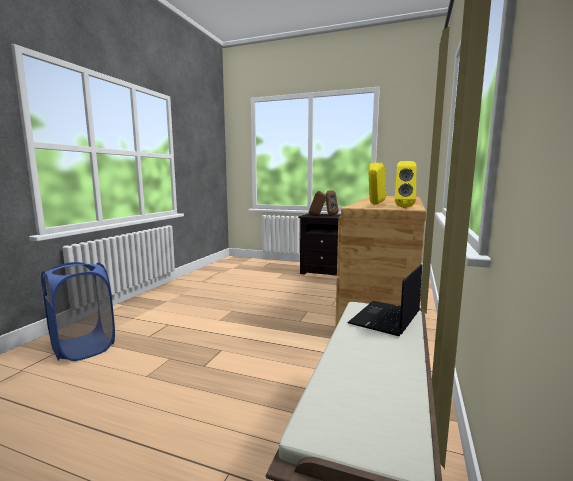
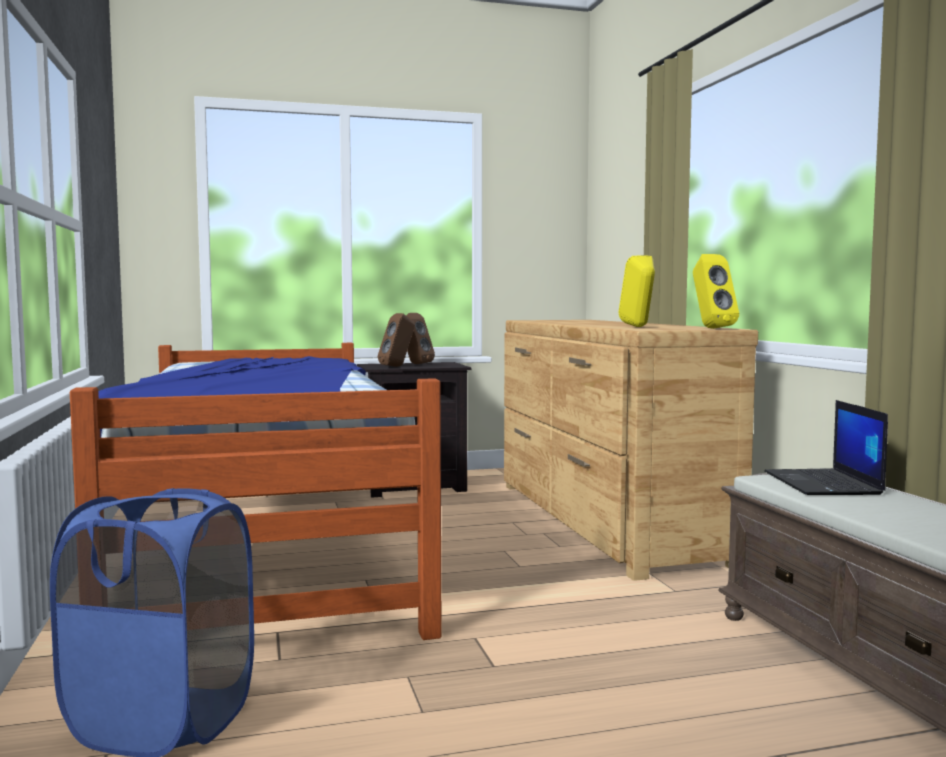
camera: 35 degrees left, 5 degrees down
none -> bed [70,343,442,640]

